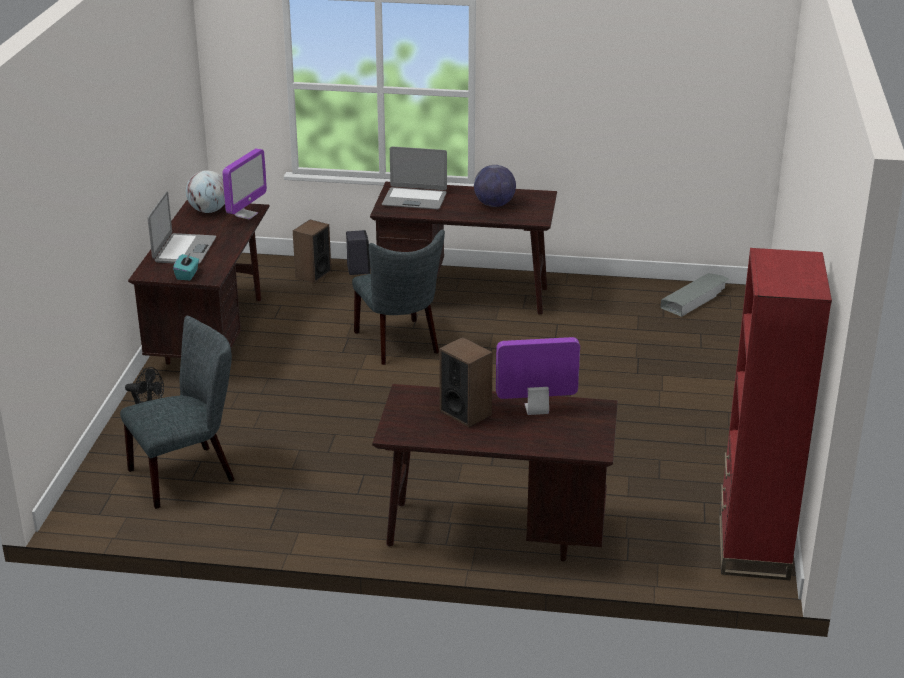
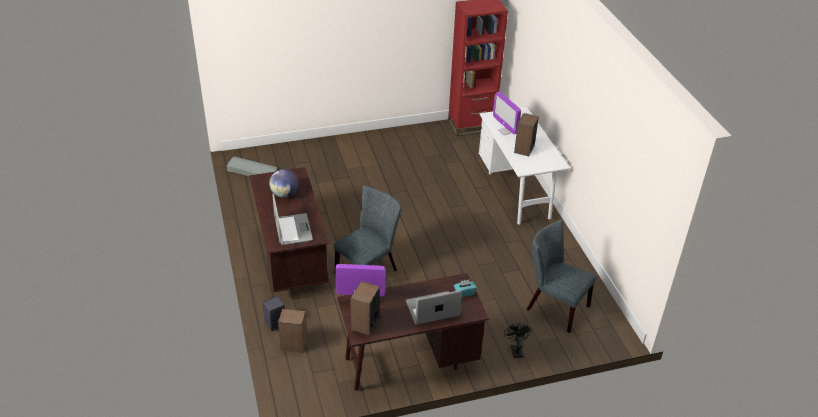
camera: 115 degrees left, 10 degrees up
globe [186,170,225,213] -> speaker [350,281,380,336]
brown desk [372,384,618,562] -> white desk [479,107,570,225]

